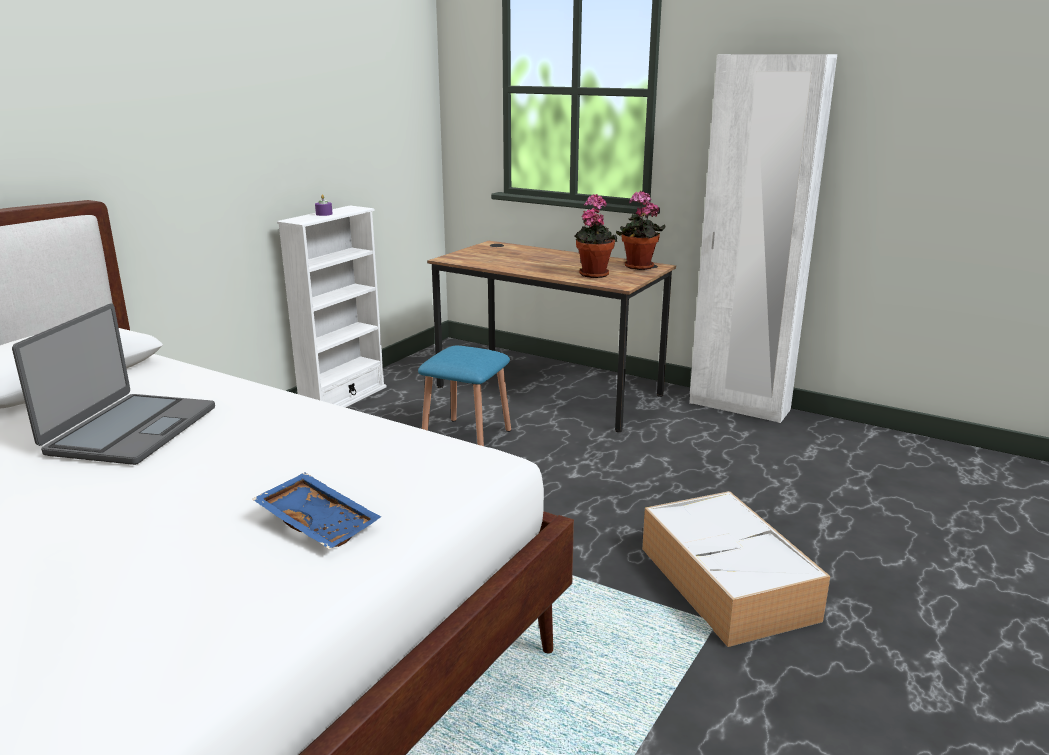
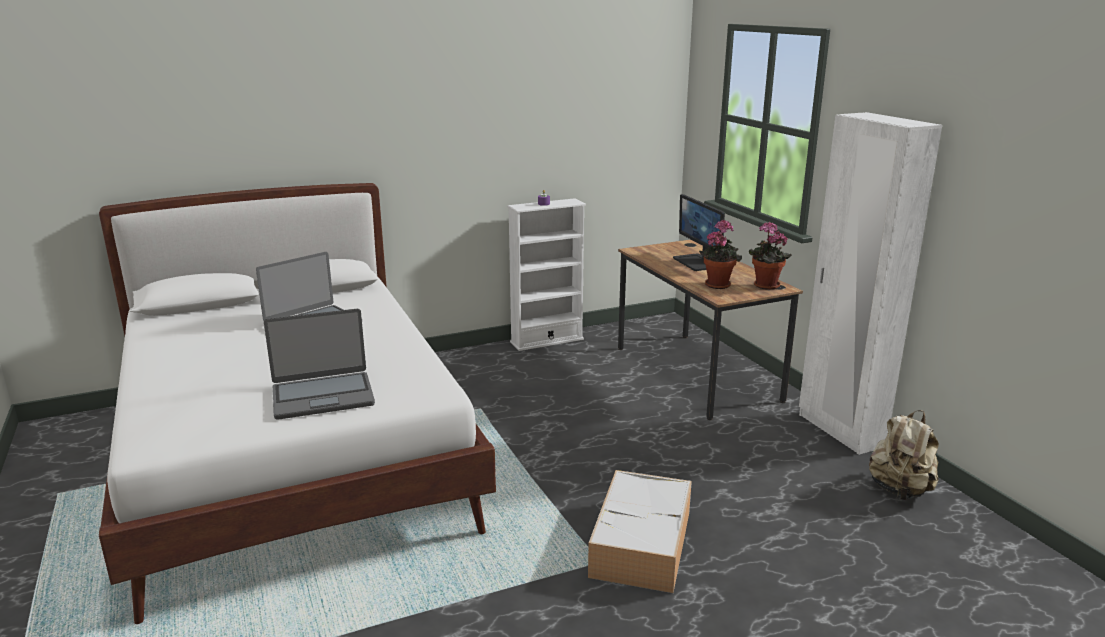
camera: 35 degrees right, 0 degrees up
blue tray [252,472,381,550] -> laptop [264,309,375,420]
blue stool [418,346,511,446] -> none
none -> monitor [673,194,725,271]
none -> beige backpack [869,410,939,500]

